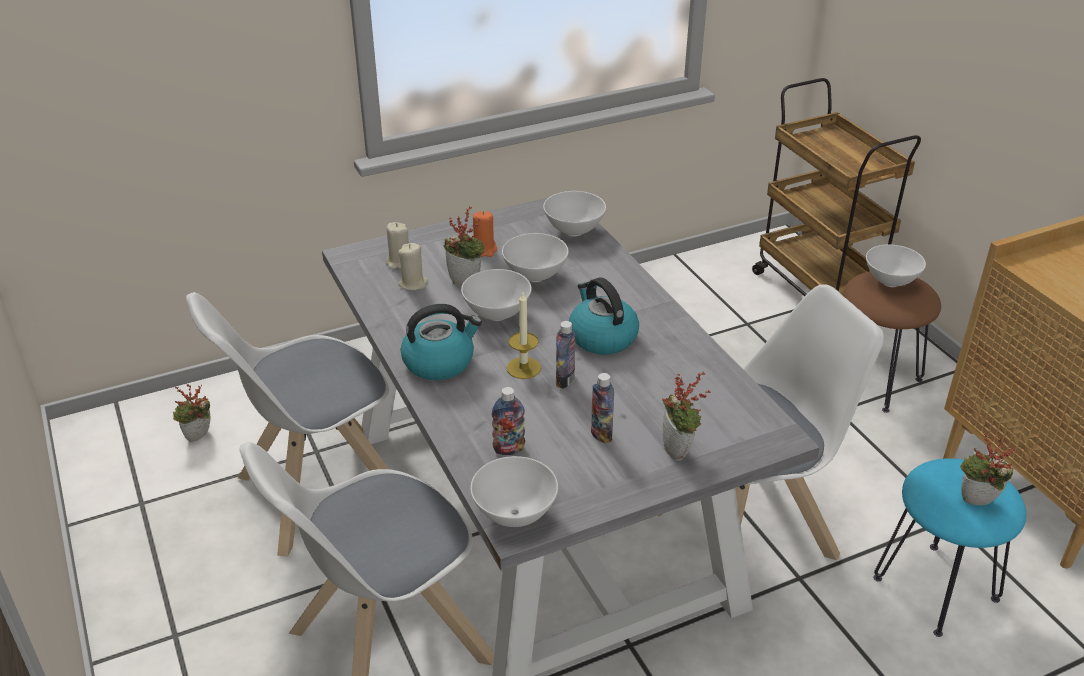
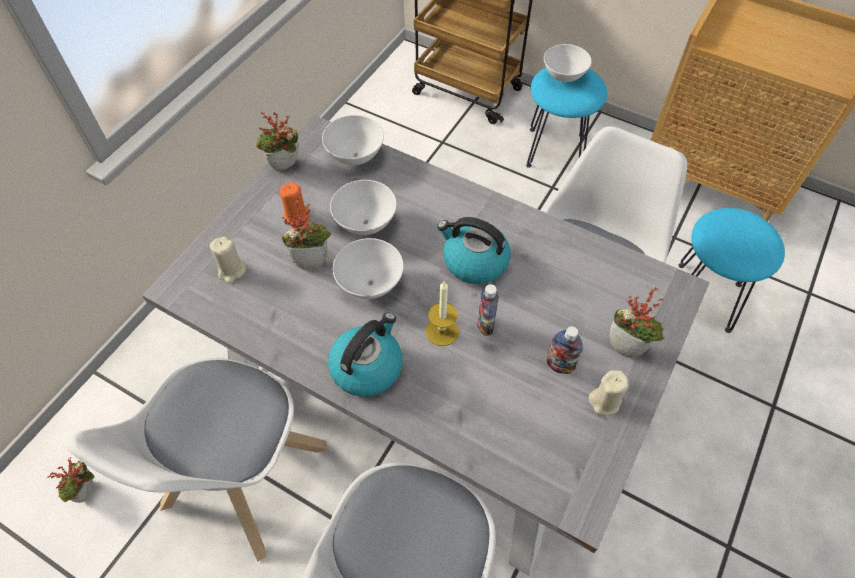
camera: 35 degrees left, 20 degrees up
beige candle [398,243,428,290] -> beige candle moved to [589,370,629,415]
white bowl [470,456,558,527] -> none
bottle [492,387,525,455] -> none
brown stool [843,271,941,413] -> turquoise stool [526,68,607,168]
potted plant [960,433,1016,505] -> potted plant moved to [256,112,299,170]

